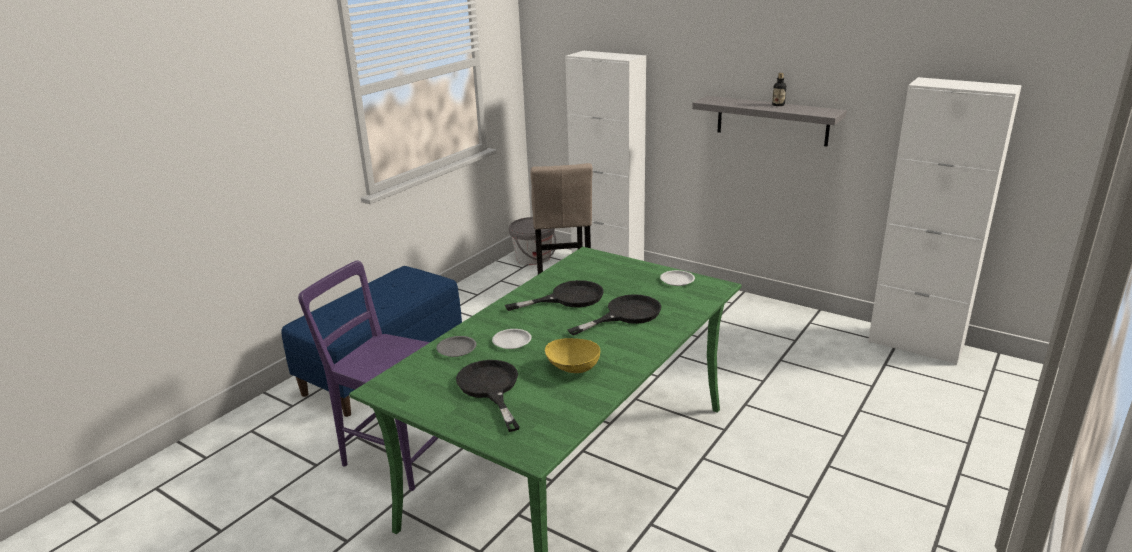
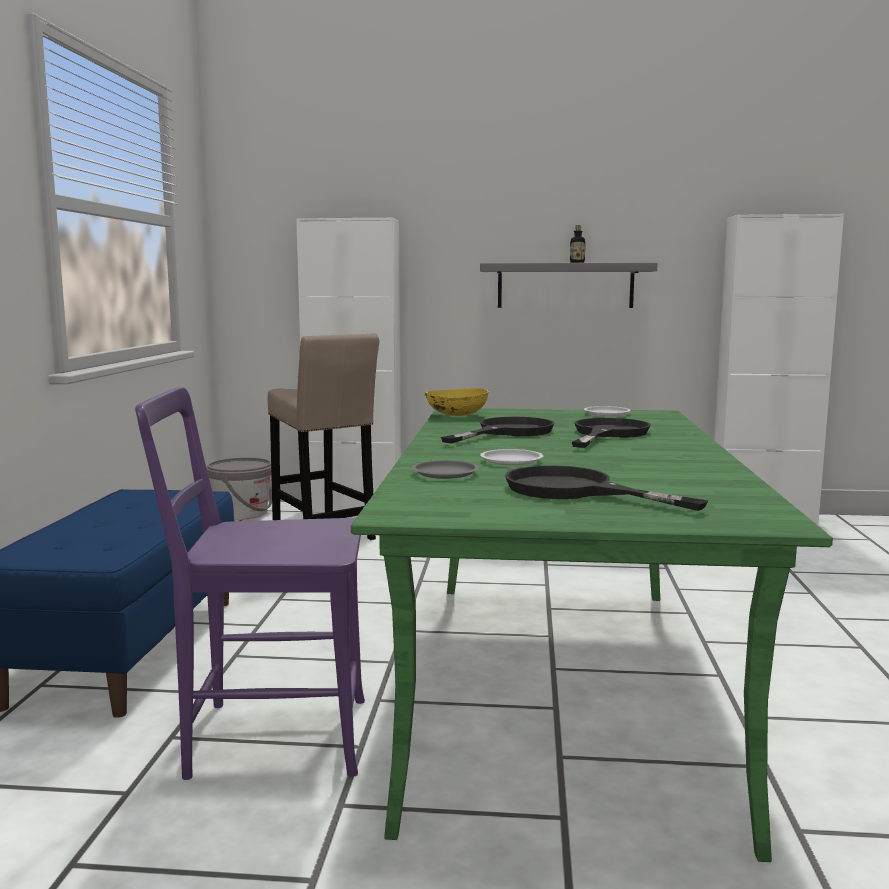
camera: 30 degrees left, 15 degrees down
yellow bowl [545,338,600,373] -> yellow bowl moved to [425,388,488,416]

